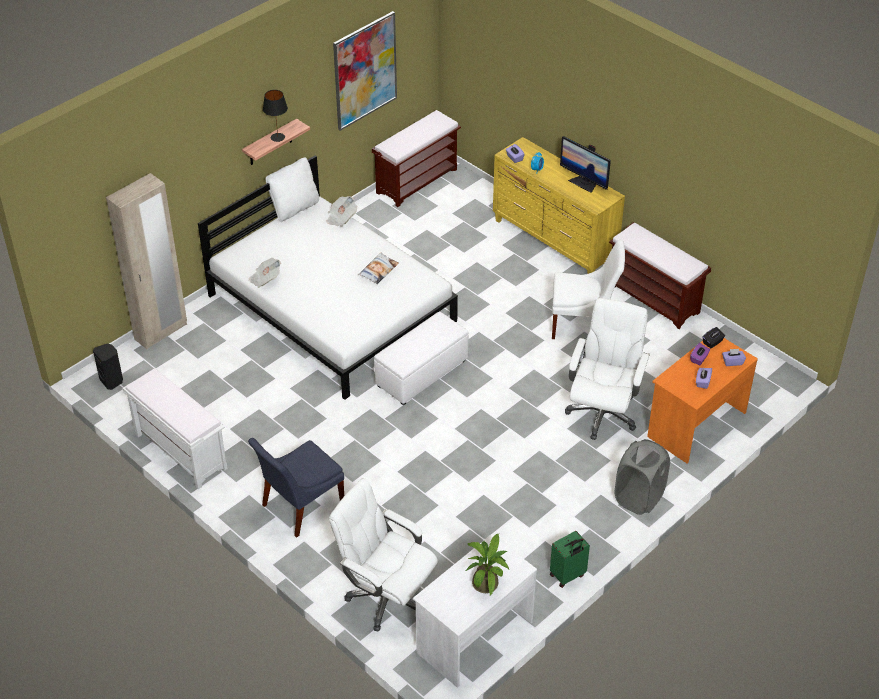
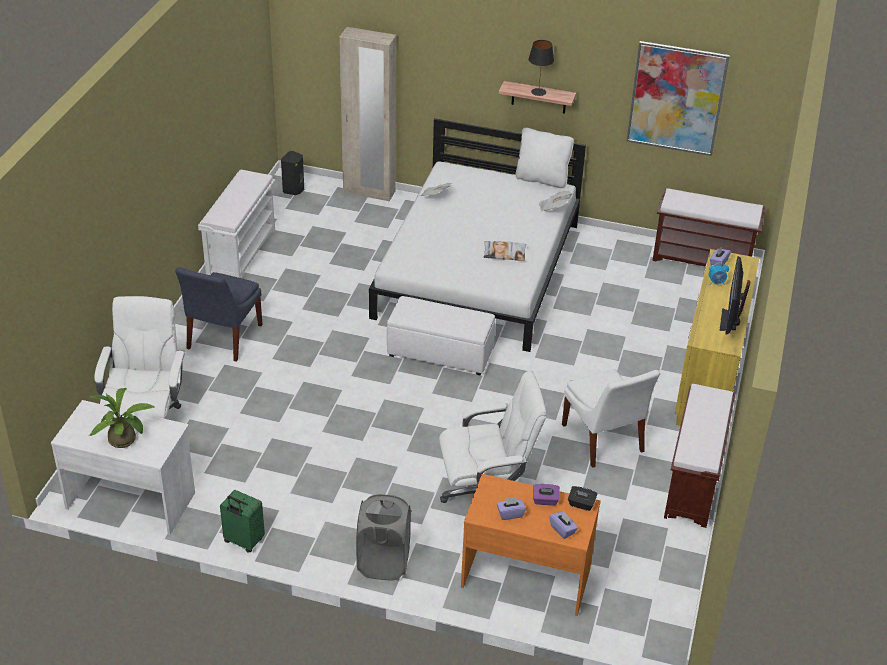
camera: 60 degrees right, 5 degrees down
blue chair [248,438,344,538] -> blue chair turned 90 degrees counterclockwise [175,267,263,362]

